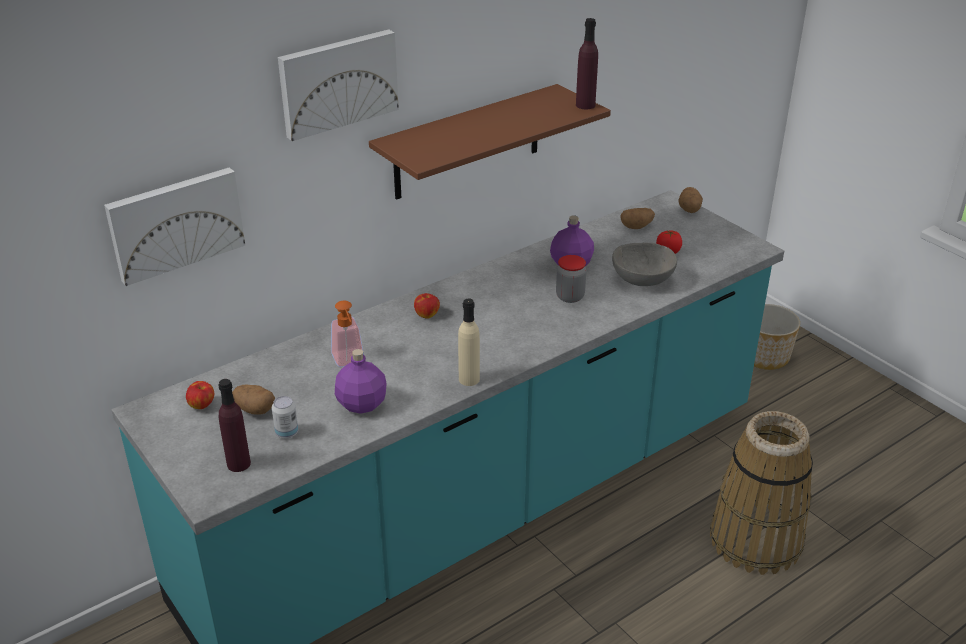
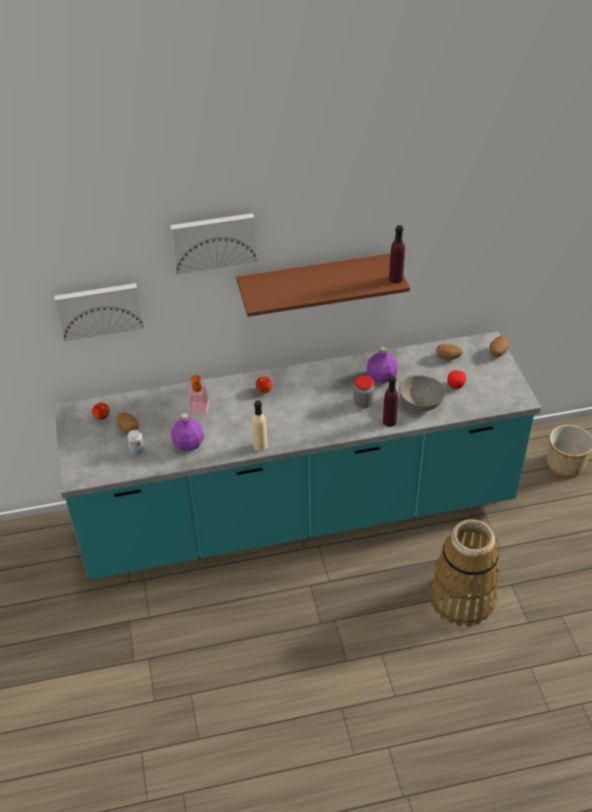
camera: 25 degrees right, 10 degrees up
purple bottle [219,379,251,472] -> purple bottle moved to [383,376,398,427]

